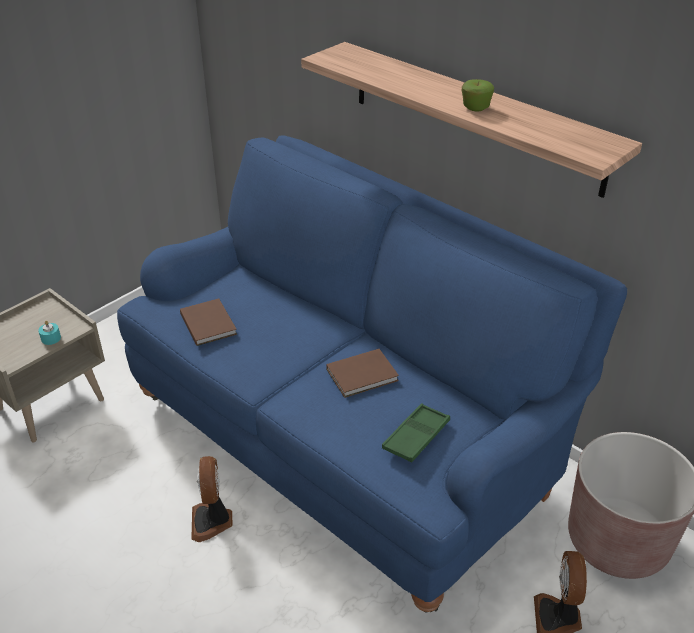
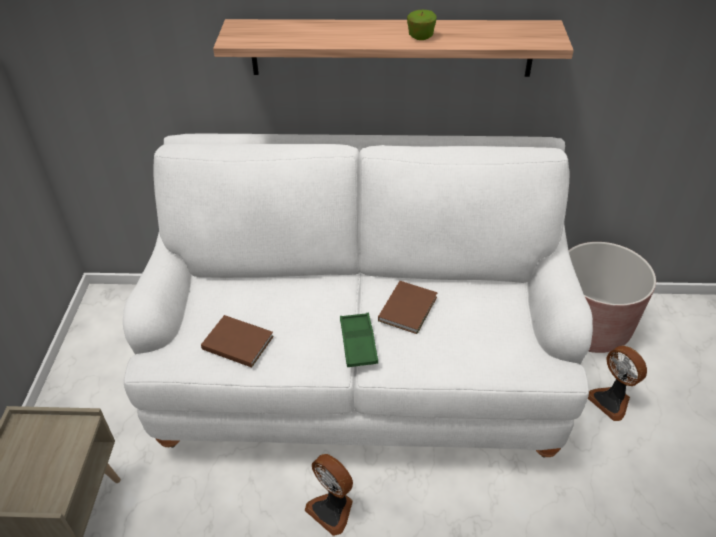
camera: 40 degrees left, 5 degrees up
turquoise candle [38,321,61,345] -> none
blue sofa [117,135,627,612] -> white sofa [123,133,593,457]
green tray [382,404,450,462] -> green tray moved to [340,313,378,367]

